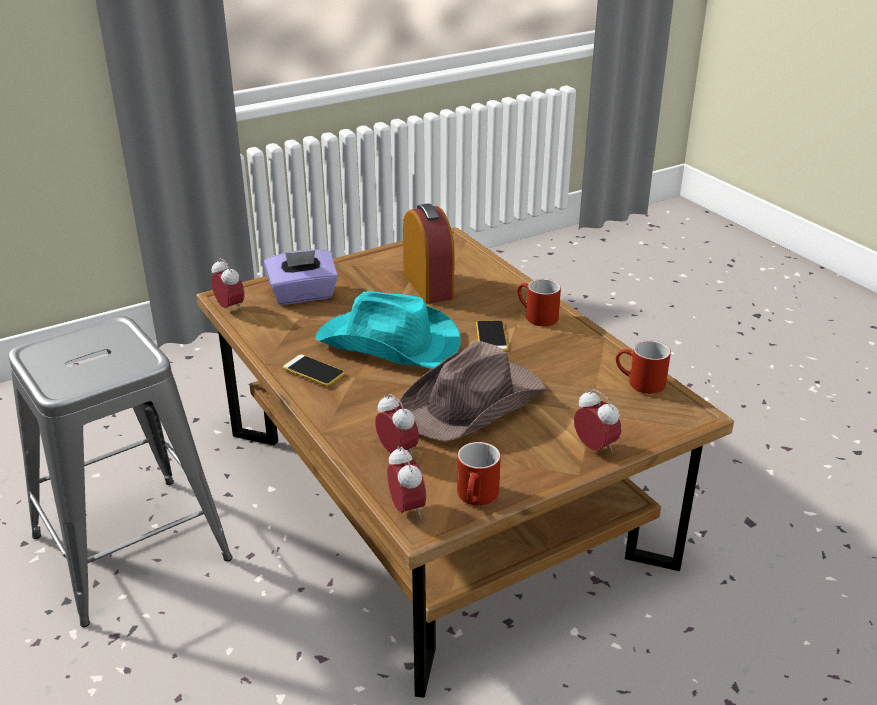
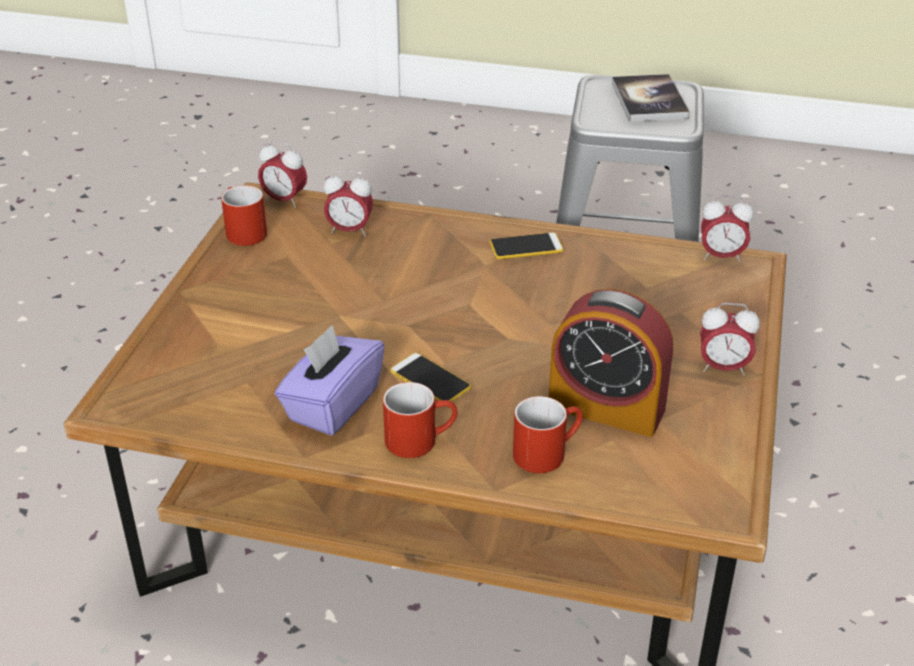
camera: 135 degrees right, 5 degrees up
purple tissue box [264,250,338,305] -> purple tissue box moved to [275,325,385,436]
turquoise hat [316,291,461,369] -> none
brown hat [398,341,547,442] -> none
alarm clock [574,389,621,453] -> alarm clock moved to [700,303,760,376]
red mug [616,340,671,394] -> red mug moved to [513,396,583,473]
none -> book [612,74,689,122]

